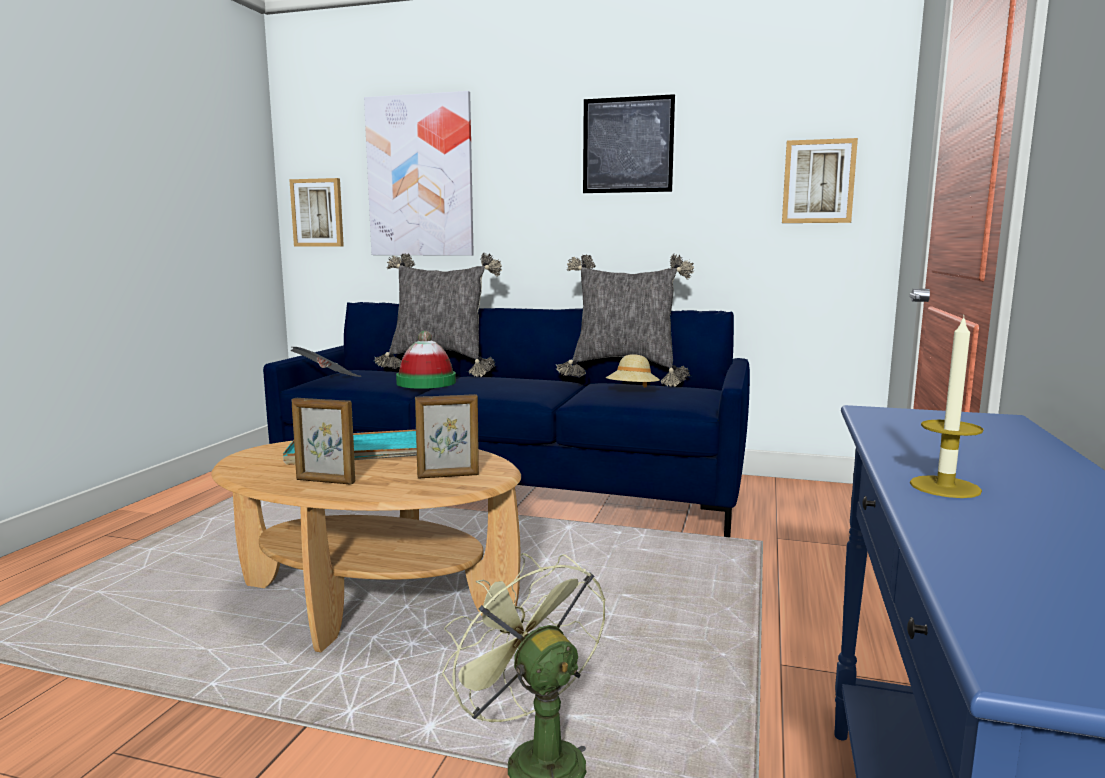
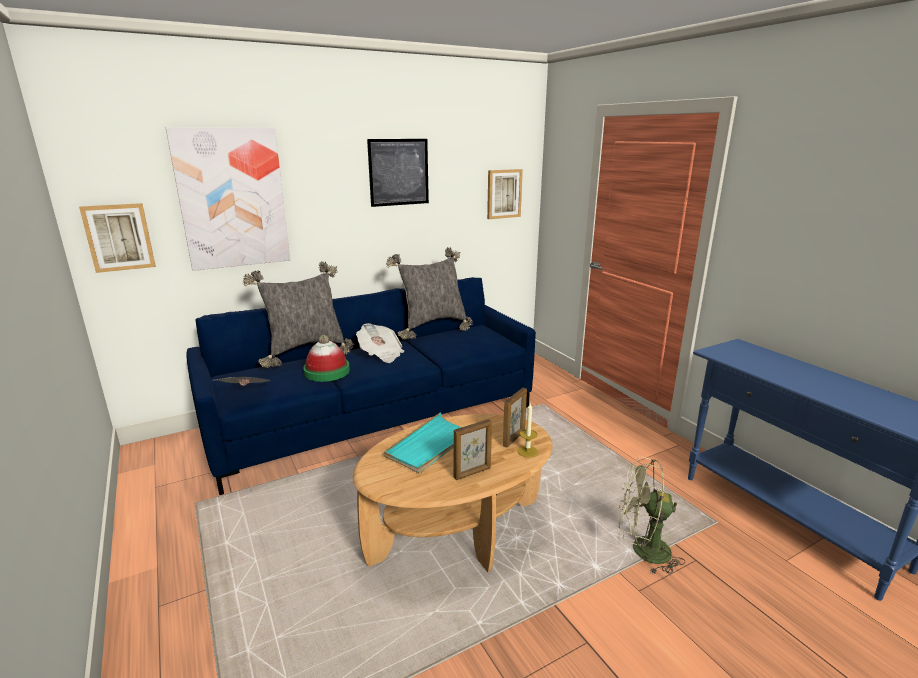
camera: 45 degrees left, 10 degrees up
beige hat [606,354,660,388] -> none
candle [910,315,984,498] -> candle moved to [517,403,538,457]
none -> newspaper [356,323,404,363]

